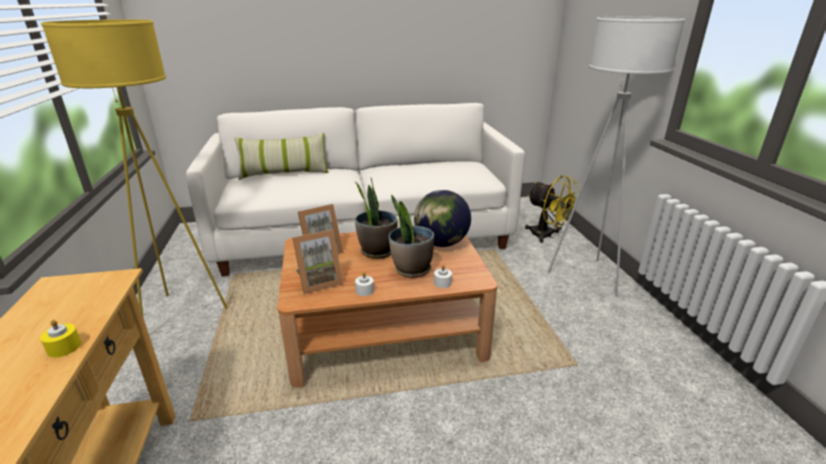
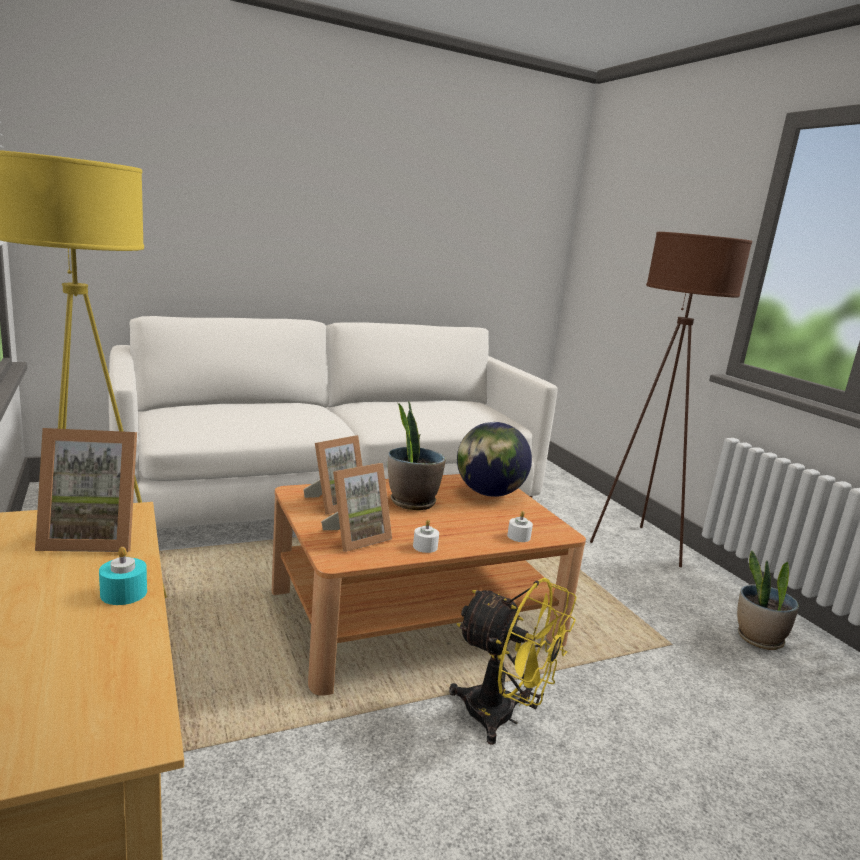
camera: 15 degrees left, 10 degrees down
yellow candle [40,320,82,358] -> turquoise candle [99,547,147,605]
pillow [234,133,329,180] -> none
potted plant [389,195,434,278] -> potted plant moved to [737,550,799,650]
yellow fan [525,175,580,243] -> yellow fan moved to [449,578,577,745]
white floor lamp [547,17,685,297] -> brown floor lamp [590,232,752,567]
none -> picture frame [35,428,137,552]

